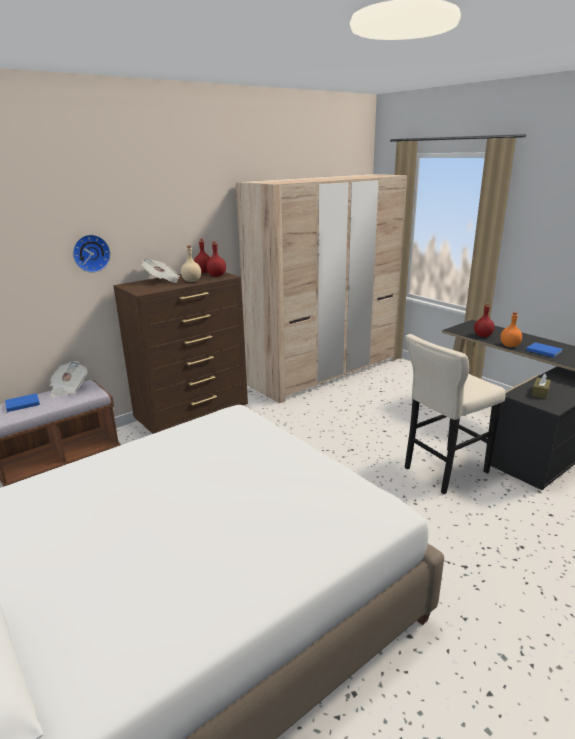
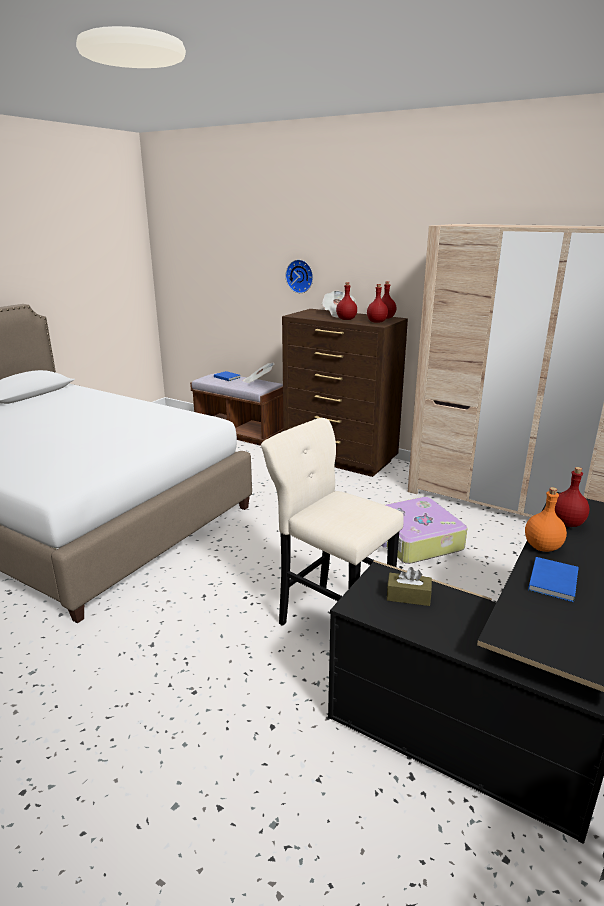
camera: 70 degrees right, 0 degrees up
beige bottle [181,245,201,282] -> red bottle [336,282,357,320]
none -> suitcase [382,497,467,564]

